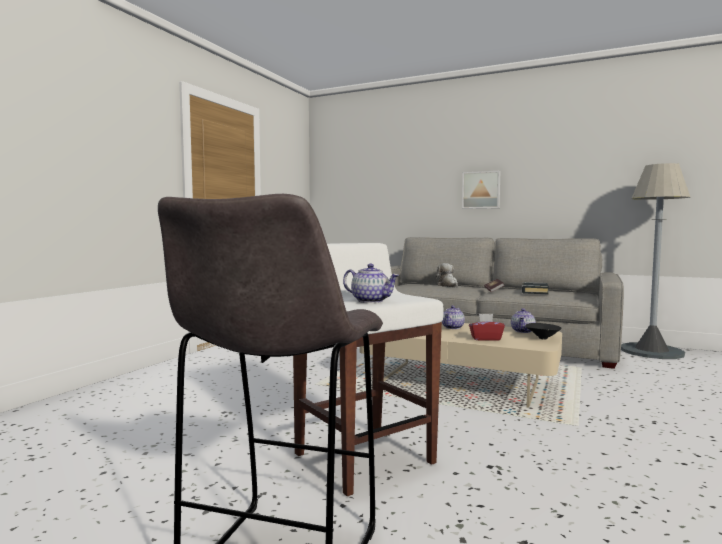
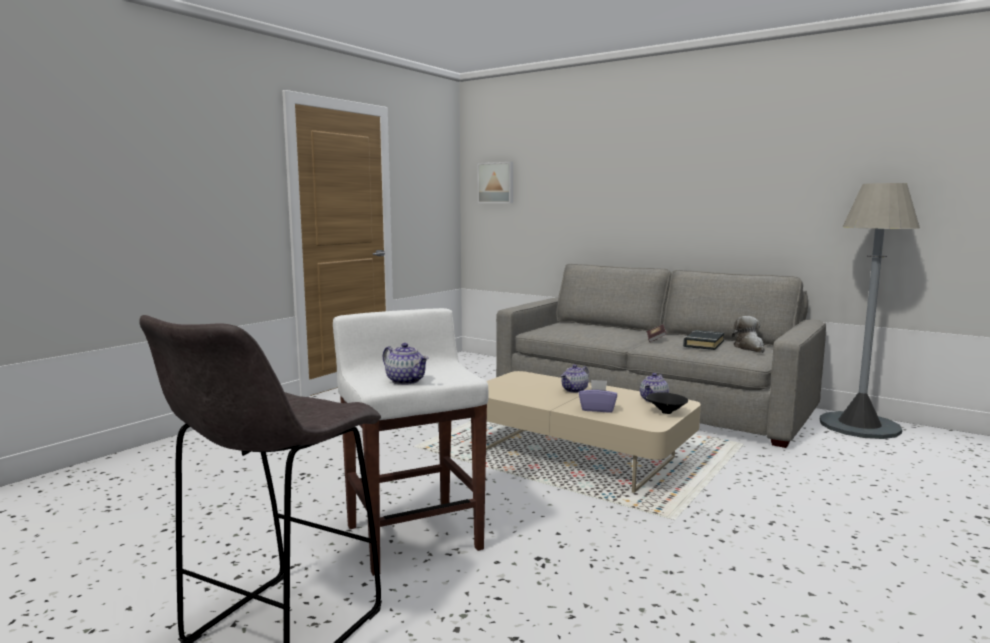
camera: 10 degrees right, 5 degrees up
plush toy [435,263,458,287] -> plush toy moved to [732,316,765,353]
picture [462,171,500,209] -> picture moved to [478,162,513,203]
red tissue box [469,314,505,341] -> purple tissue box [579,380,617,412]

